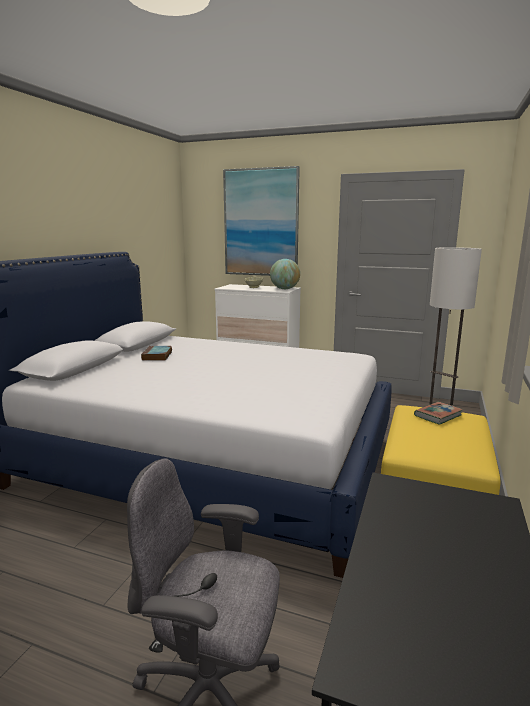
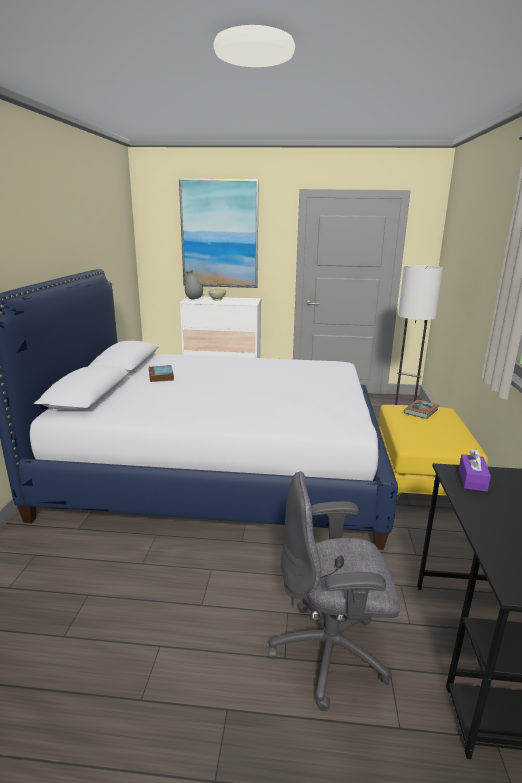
camera: 15 degrees left, 5 degrees up
globe [270,259,300,289] -> none
none -> grey vase [185,270,203,300]
none -> purple tissue box [459,449,491,492]

